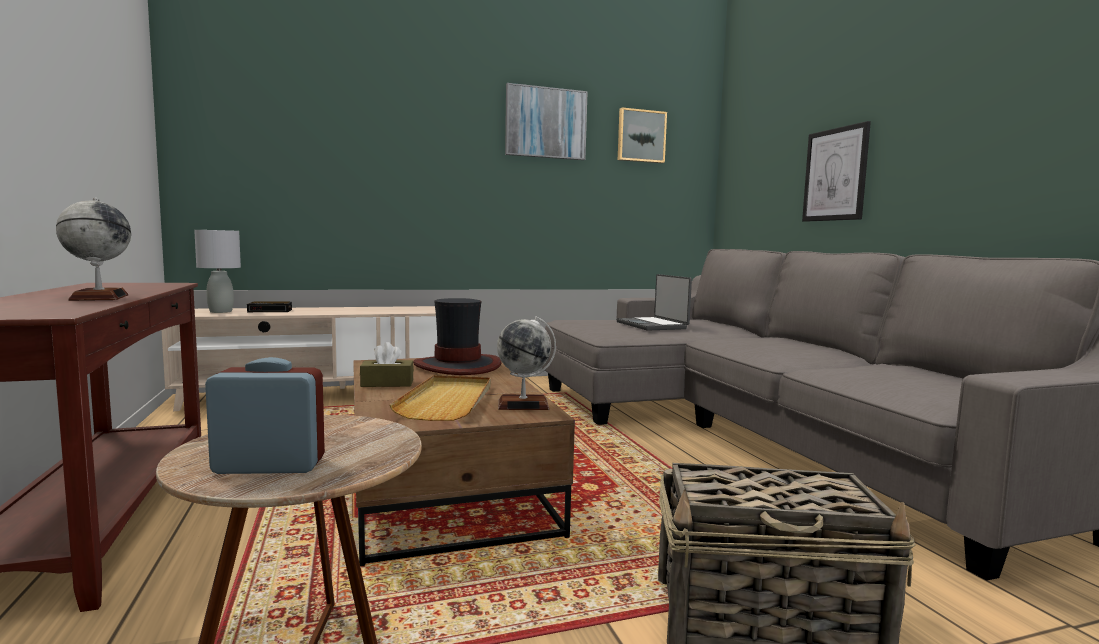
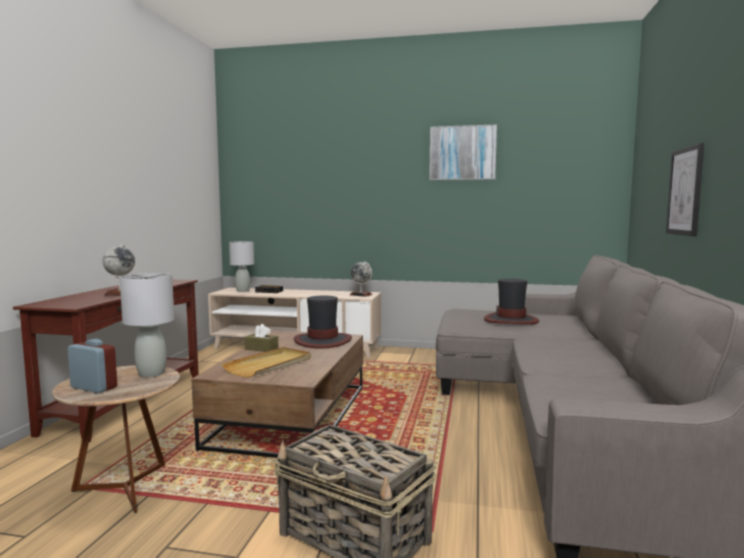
camera: 30 degrees right, 0 degrees up
globe [497,317,556,410] -> globe moved to [350,261,372,297]
laptop [616,274,692,331] -> hat [484,278,539,324]
picture [618,107,667,163] -> none
none -> grey table lamp [119,273,174,377]

